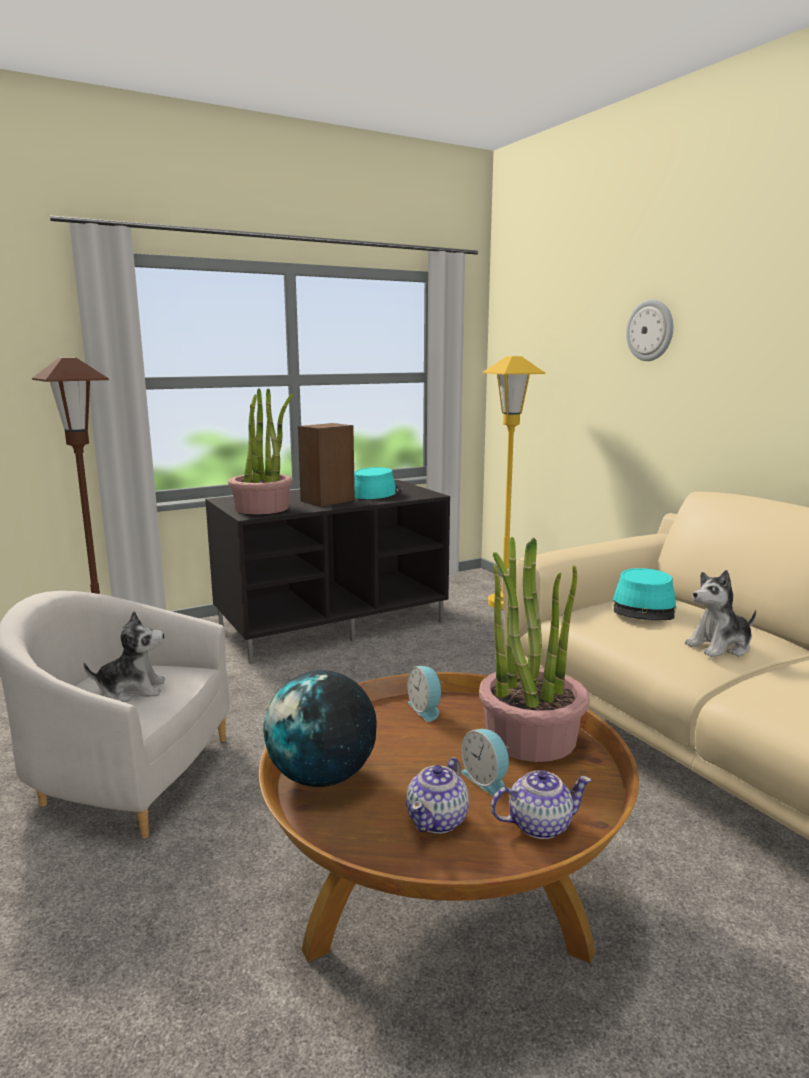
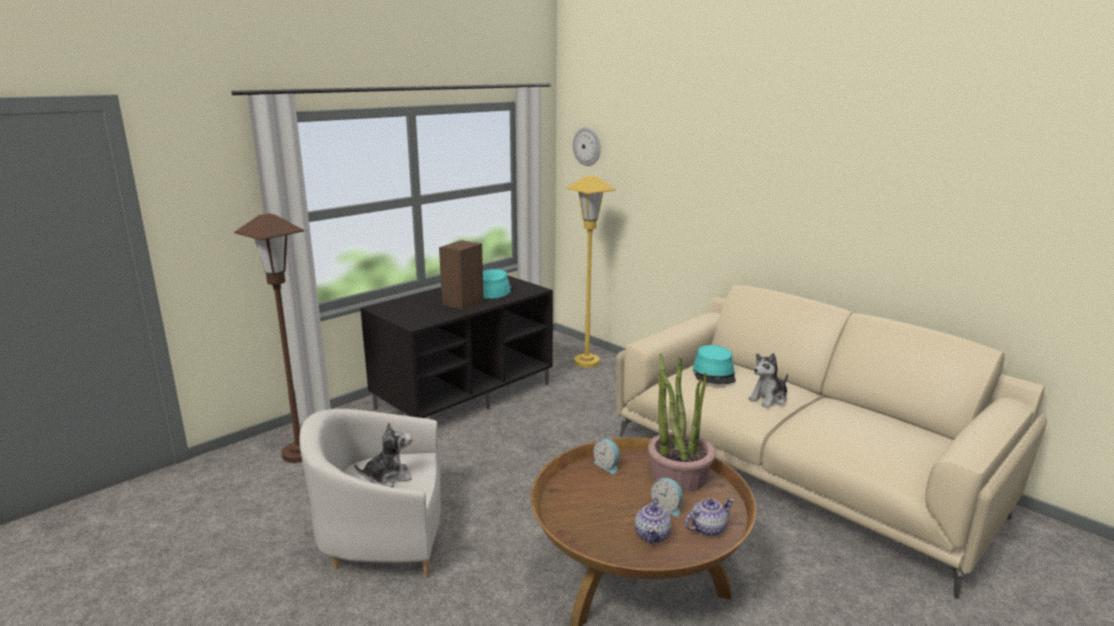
camera: 15 degrees left, 5 degrees up
potted plant [228,388,293,514] -> none
globe [263,670,377,787] -> none
wall clock [626,299,673,361] -> wall clock moved to [573,127,601,166]

